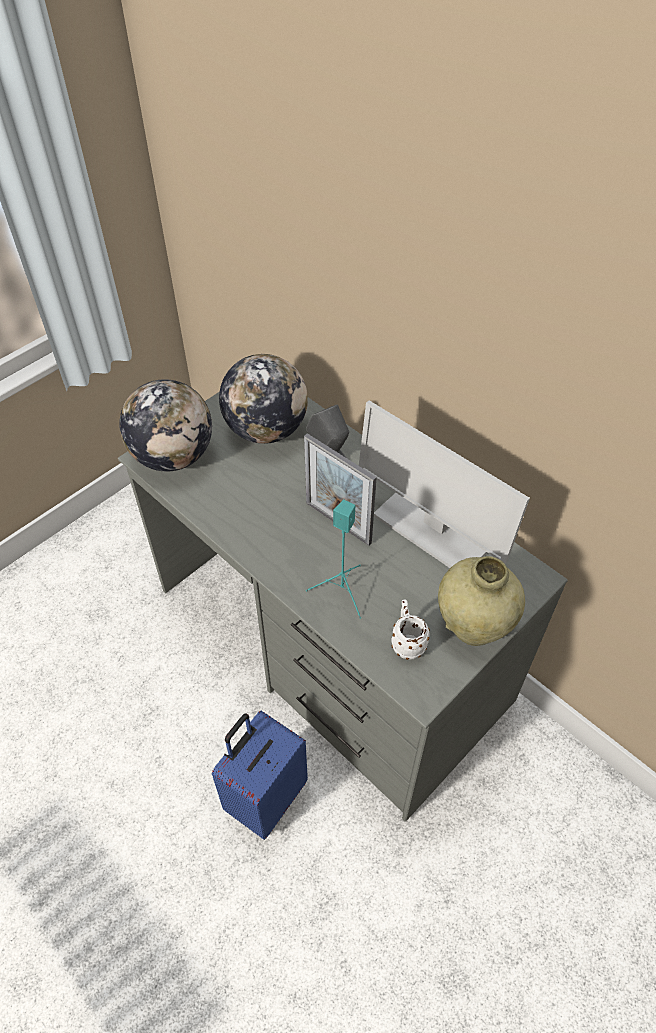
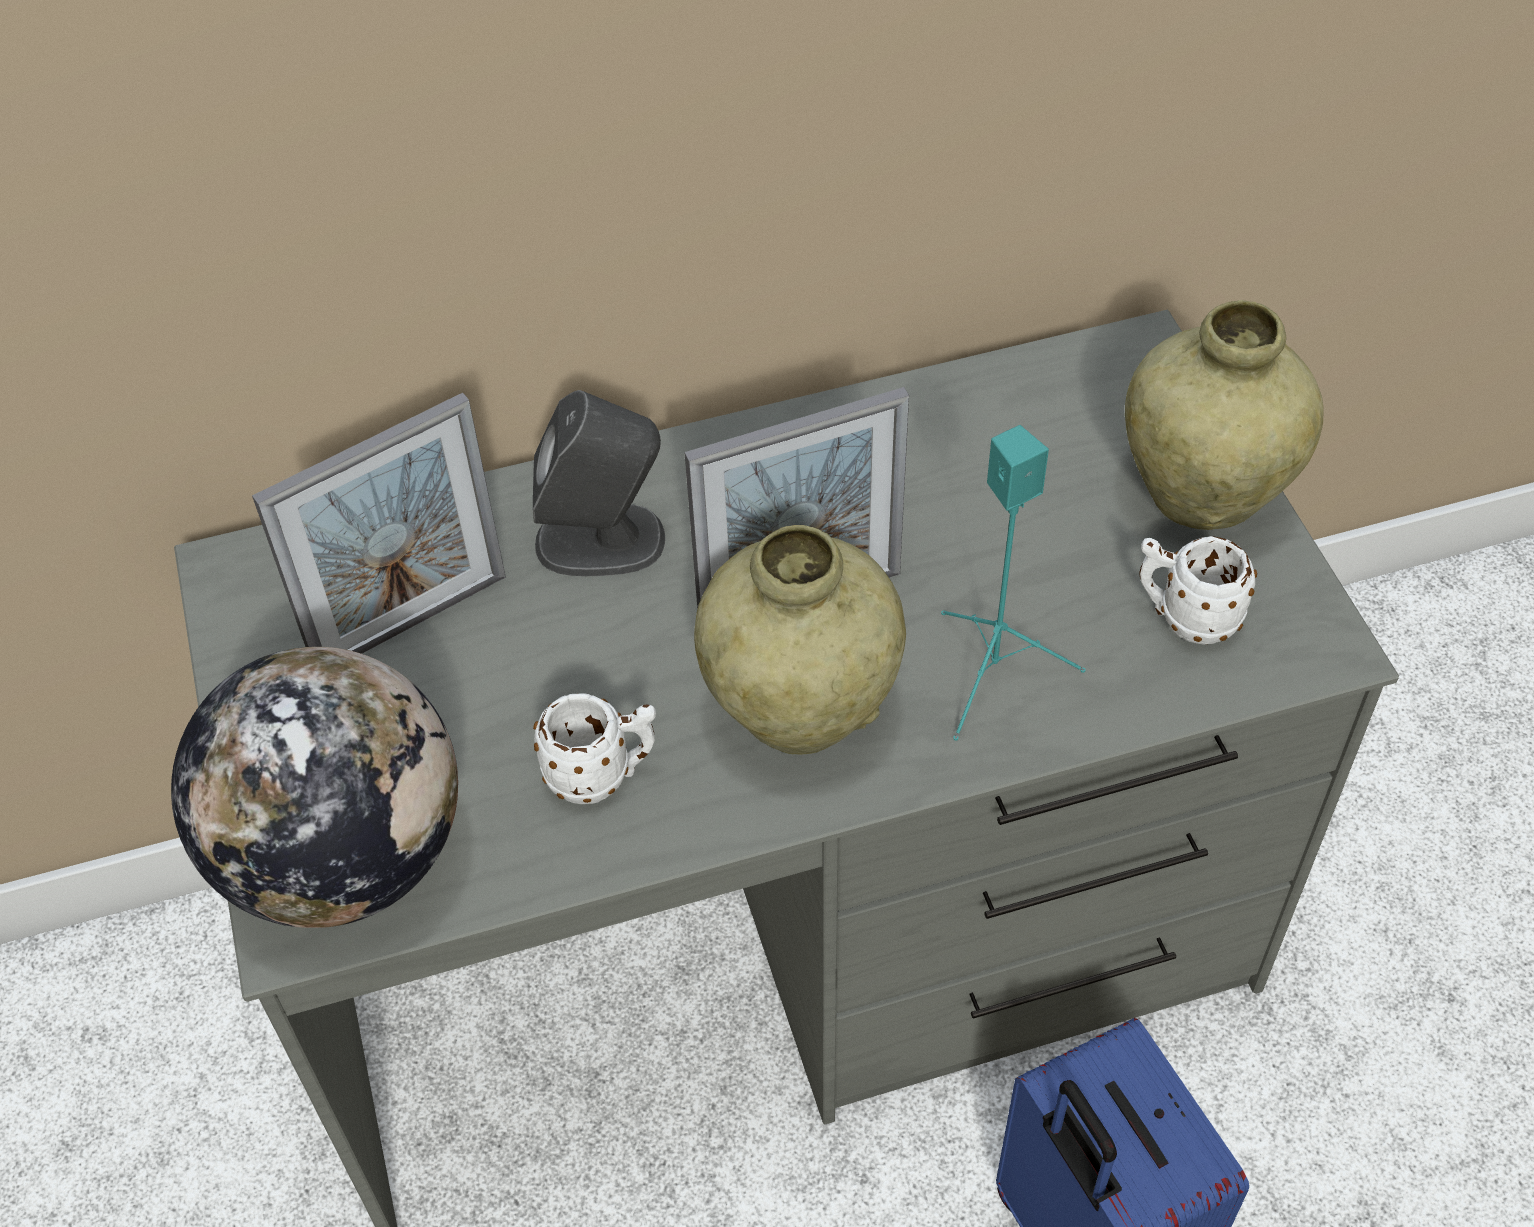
camera: 60 degrees left, 0 degrees up
globe [219,354,308,444] -> picture frame [252,393,506,654]
monitor [359,400,530,568] -> none
none -> white mug [533,693,656,804]
none -> beige vase [694,525,906,755]

